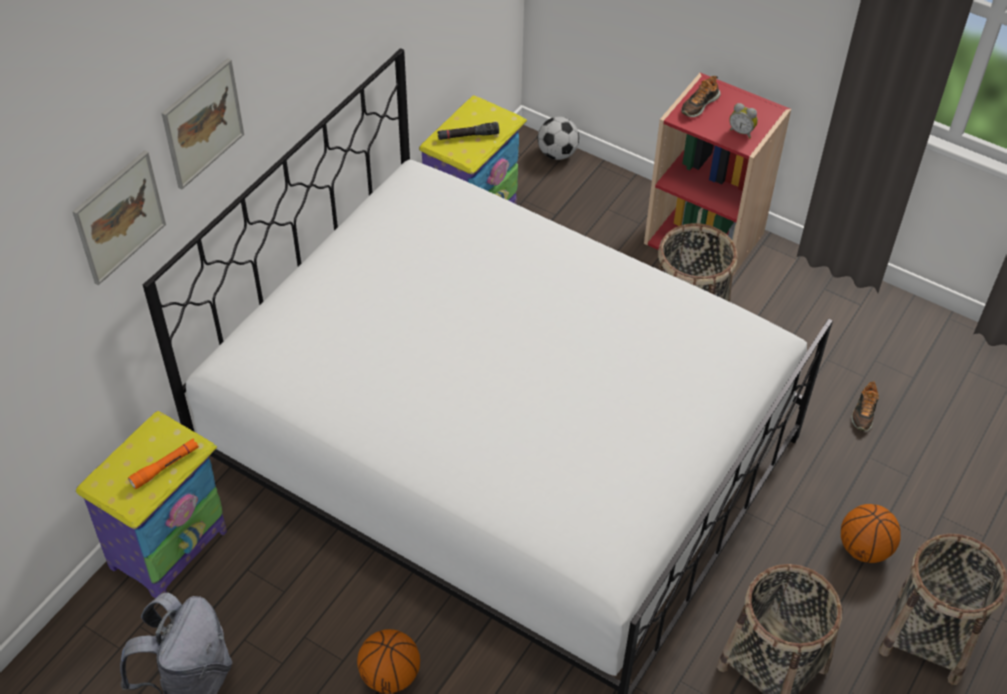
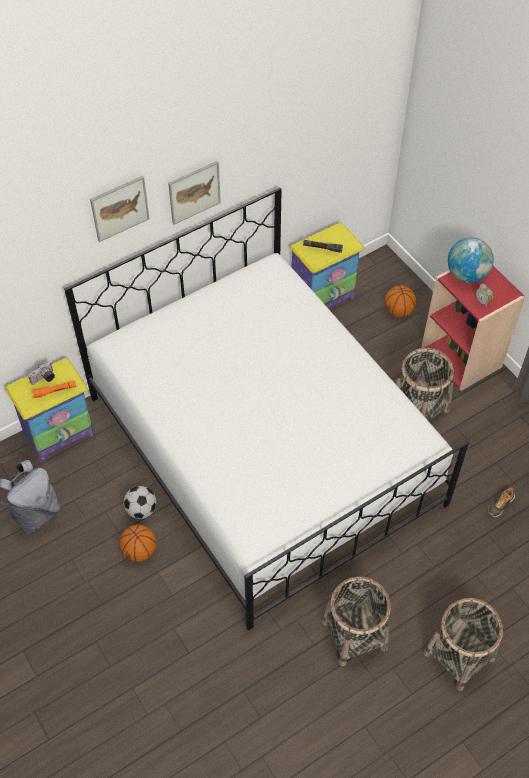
camera: 25 degrees right, 5 degrees up
picture [72,150,166,285] -> picture moved to [168,161,221,225]
football [538,117,579,160] -> football moved to [124,486,156,519]
shoe [681,76,721,117] -> globe [447,237,494,283]
basketball [841,504,901,563] -> basketball moved to [385,285,416,317]
none -> camera [28,361,55,385]

